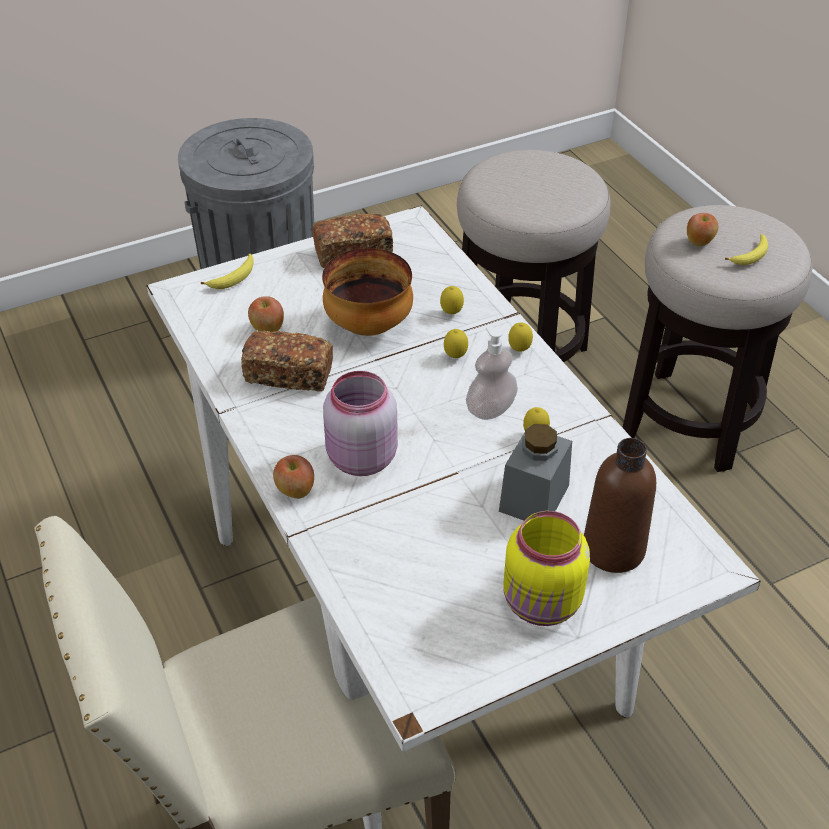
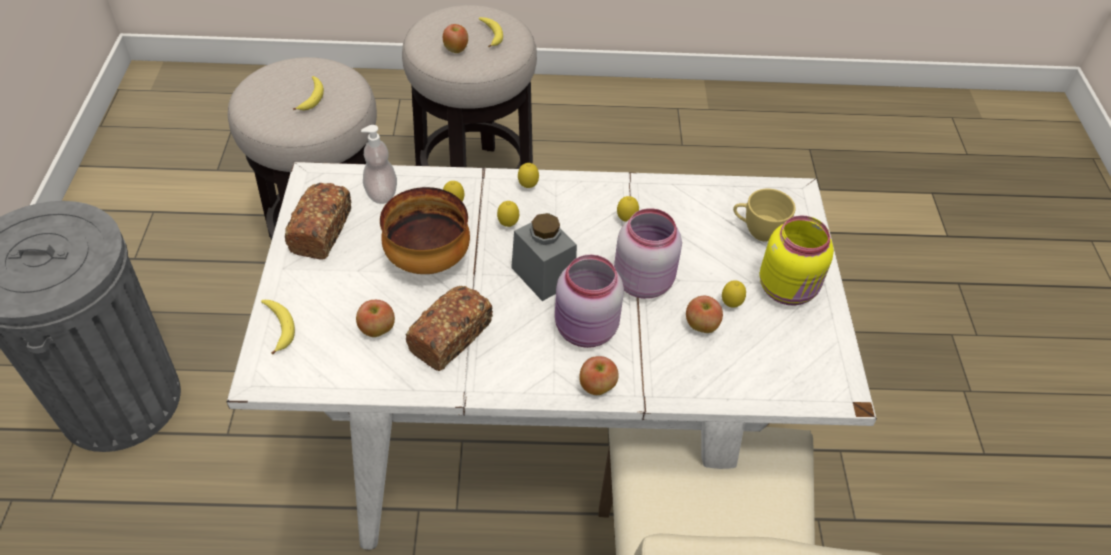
camera: 65 degrees left, 5 degrees up
soap dispenser [466,327,518,420] -> soap dispenser moved to [361,125,397,204]
grey jar [499,424,572,521] -> grey jar moved to [511,213,577,301]
brown bottle [584,438,656,573] -> yellow cup [733,189,796,242]
none -> banana [293,76,324,110]
none -> pink jar [614,208,682,299]
none -> apple [686,296,723,333]
none -> lemon [722,280,746,308]

